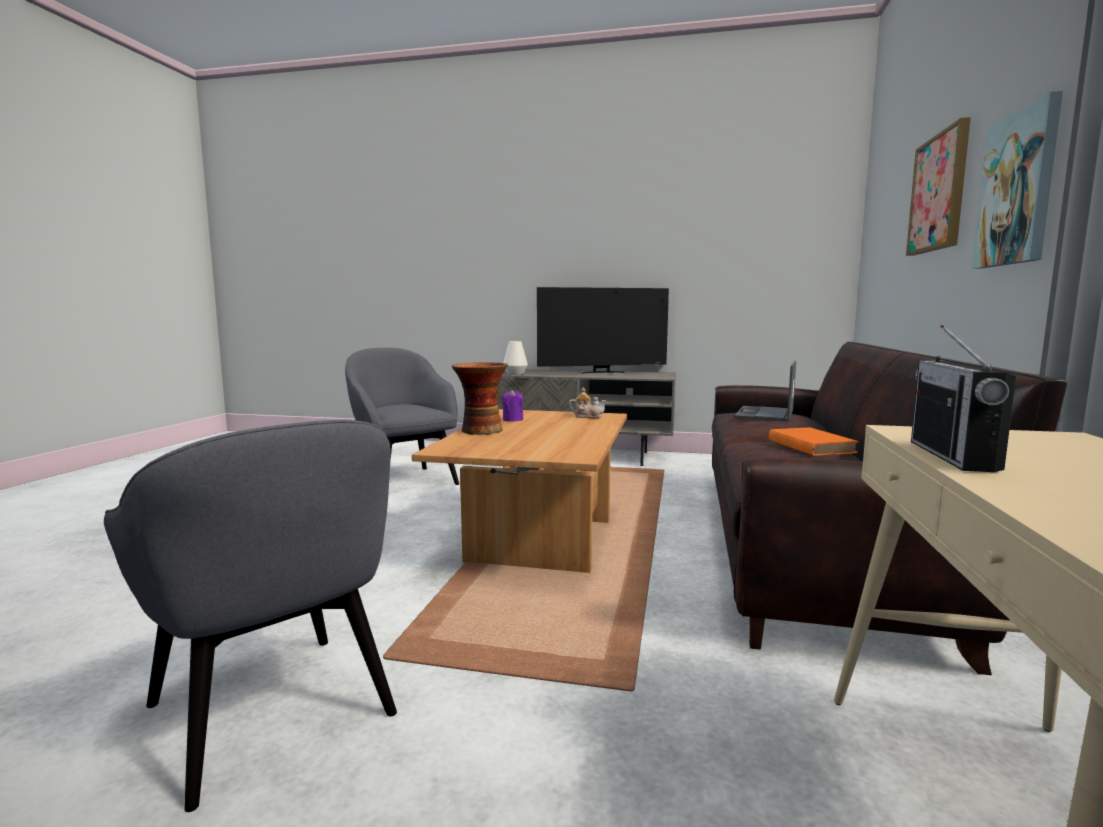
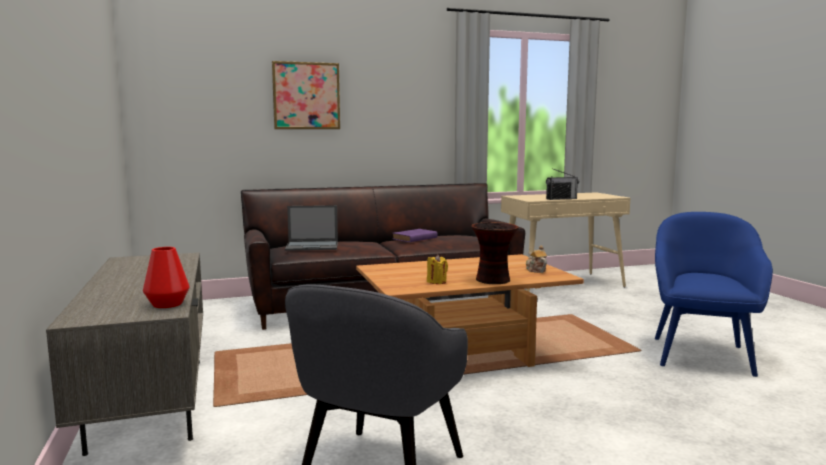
camera: 120 degrees left, 0 degrees up
grey armchair [104,420,397,812] -> blue armchair [655,212,773,377]
purple candle [502,390,523,422] -> yellow candle [427,254,448,284]
white vase [503,341,528,375] -> red vase [143,247,190,308]
television [537,287,669,374] -> none
teapot [569,388,606,418] -> teapot moved to [526,245,547,273]
orange book [769,427,858,456] -> purple book [392,229,438,242]
picture [972,91,1063,269] -> none

